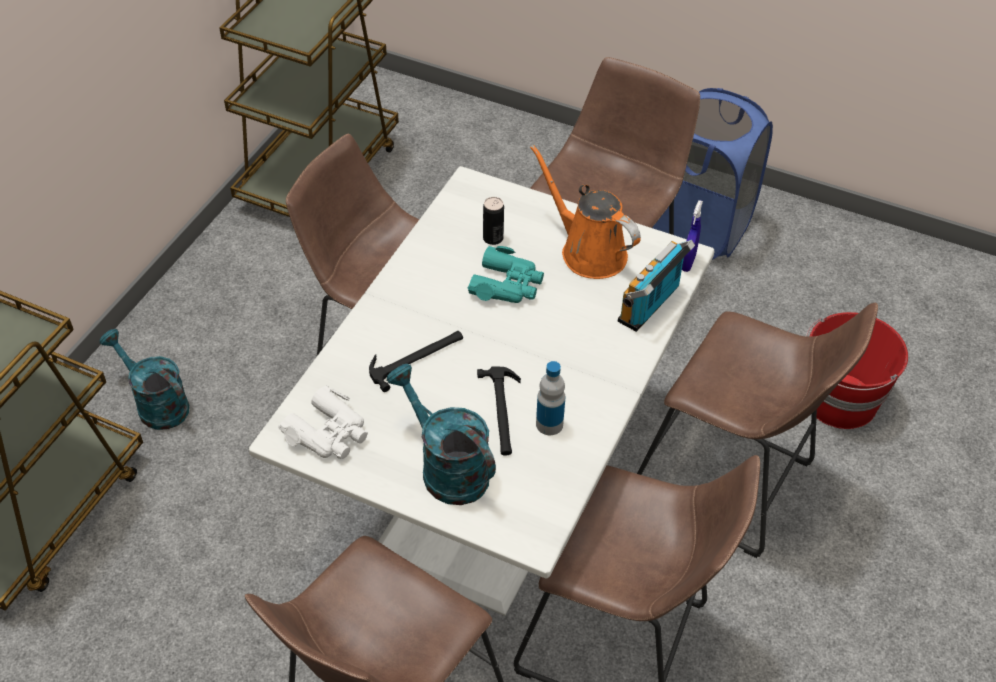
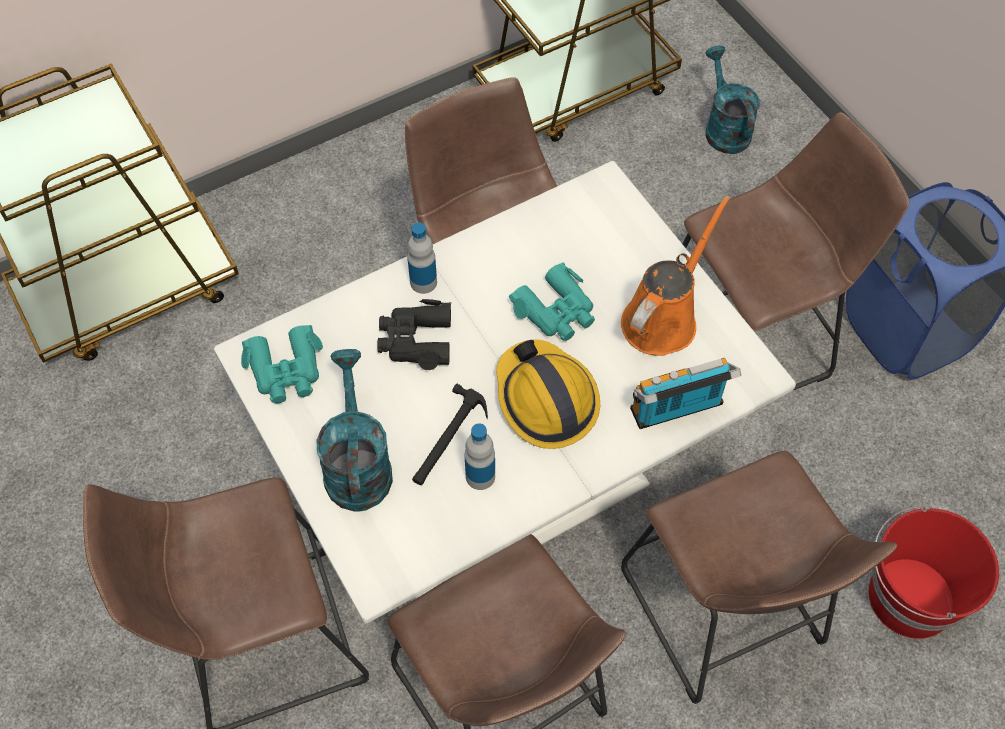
camera: 35 degrees right, 10 degrees up
turquoise watering can [100,329,189,430] -> turquoise watering can moved to [705,45,760,154]
white binoculars [278,385,368,459] -> turquoise binoculars [241,325,323,403]
hammer [369,331,463,392] -> black binoculars [377,299,451,370]
can [483,197,504,245] -> none
orange watering can [530,144,641,279] -> orange watering can turned 45 degrees clockwise [621,195,730,356]
blue spray bottle [682,200,703,272] -> none
none -> bottle [407,222,437,294]
none -> hard hat [496,339,600,449]

